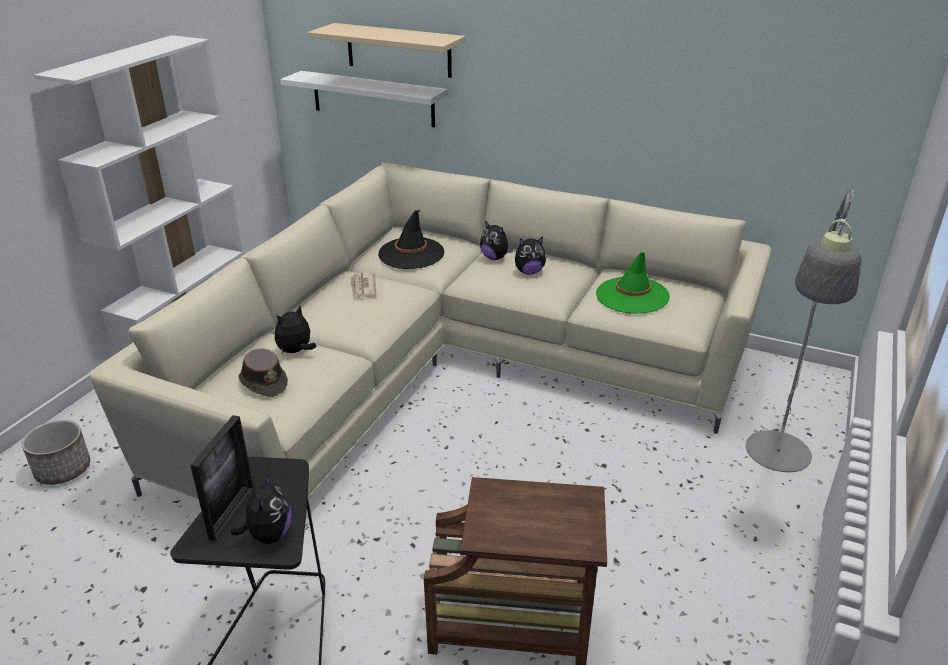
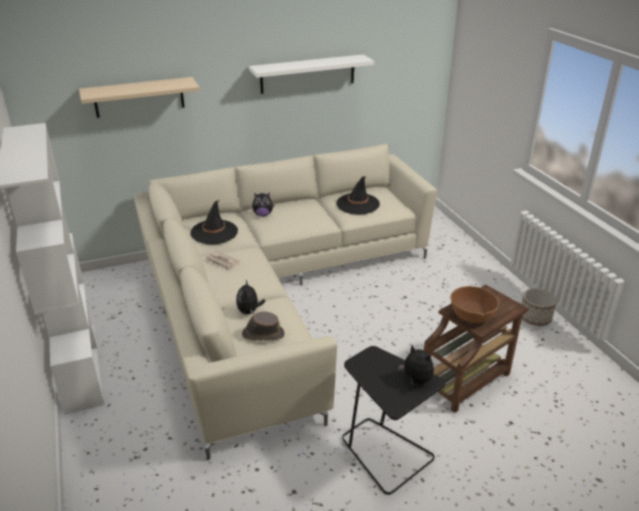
camera: 45 degrees left, 0 degrees up
planter [22,420,90,485] -> planter moved to [521,288,557,326]
picture frame [190,415,254,541] -> none
white shelf [280,71,448,128] -> white shelf moved to [249,54,374,94]
plush toy [515,237,546,275] -> none
green hat [596,252,670,314] -> black hat [336,176,380,214]
grey floor lamp [746,190,862,472] -> none
none -> brown bowl [450,286,499,323]

